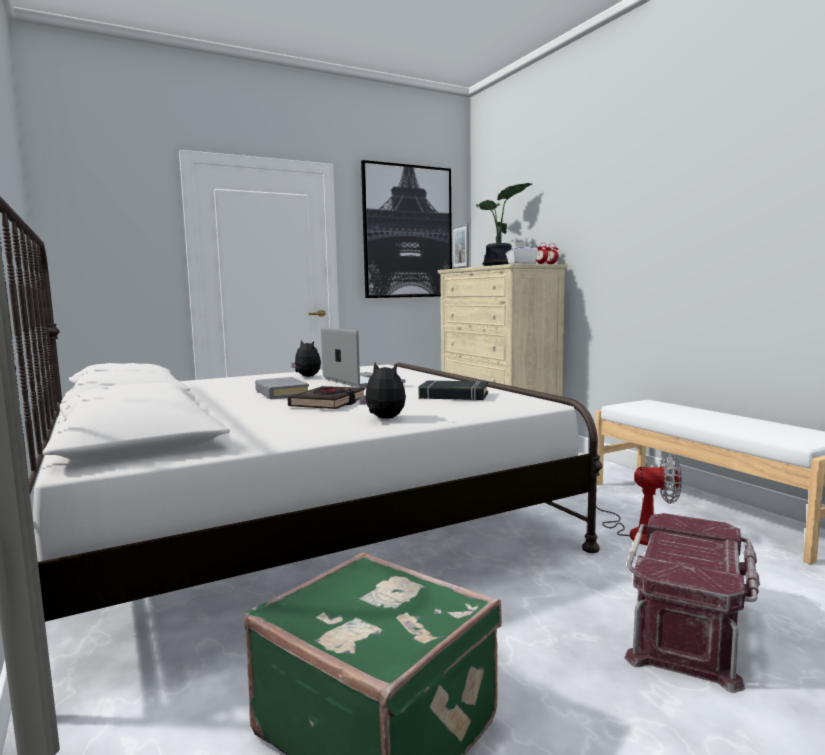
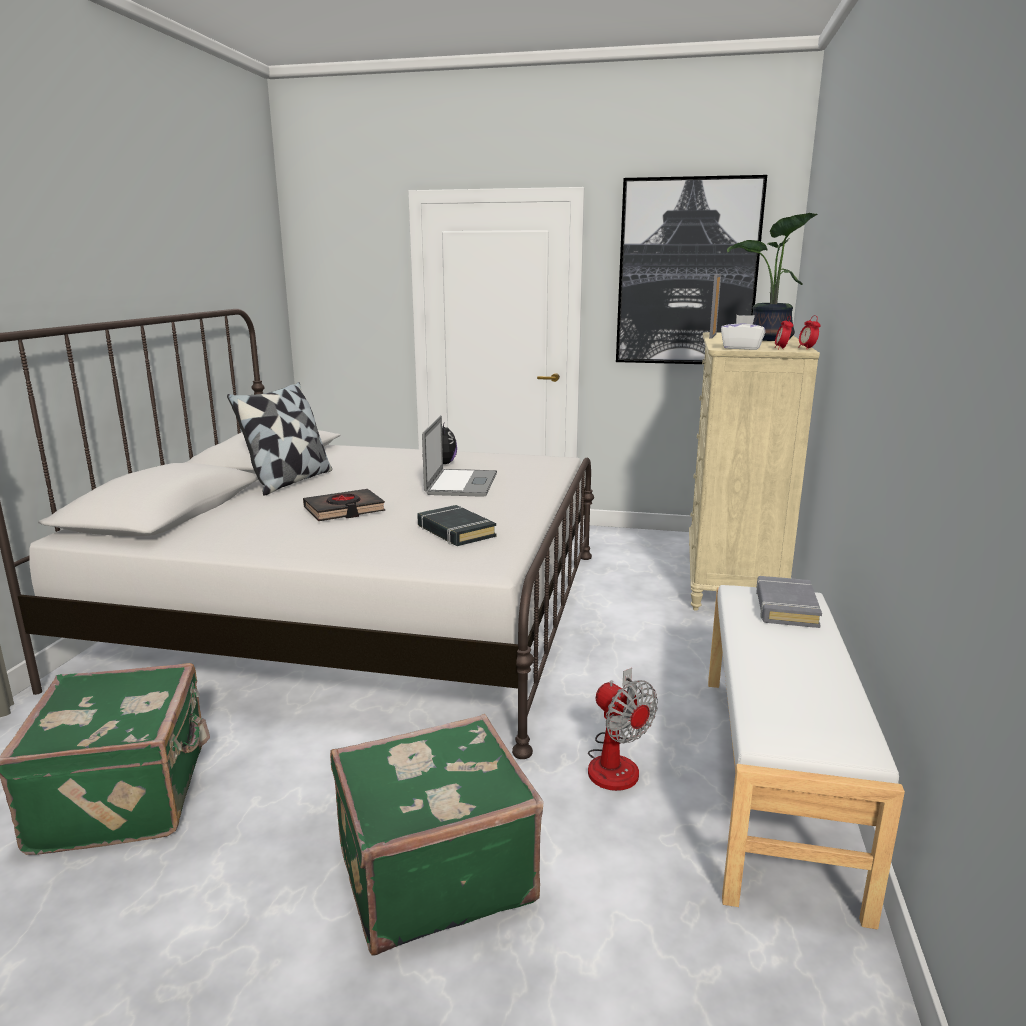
camera: 40 degrees right, 10 degrees up
grey book [255,377,309,399] -> grey book moved to [756,576,822,628]
plush toy [359,363,406,419] -> none
red storage box [624,513,760,693] -> green suitcase [330,714,543,955]
none -> pillow [227,382,332,496]

